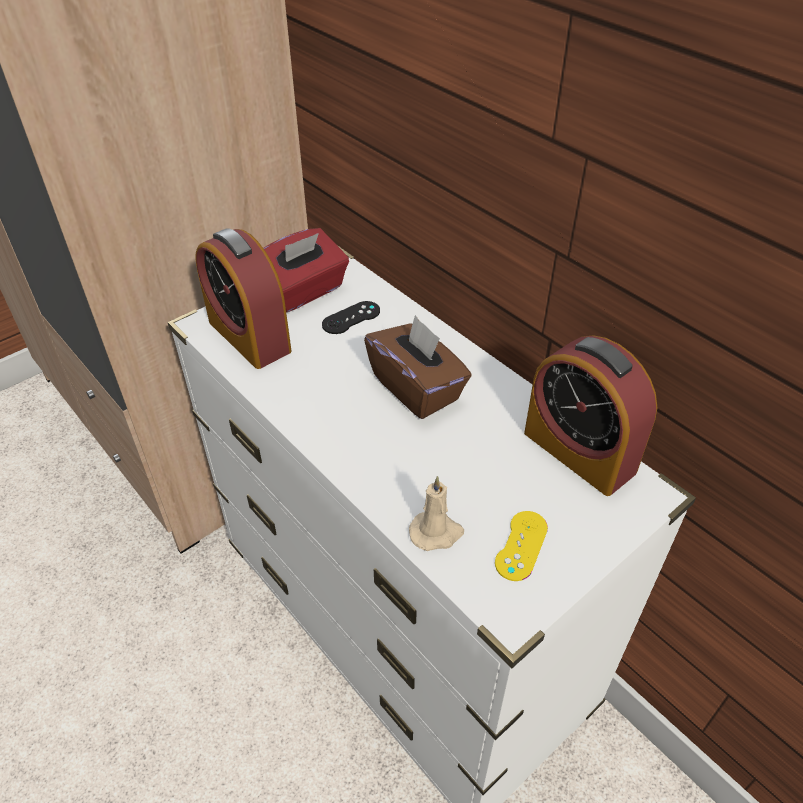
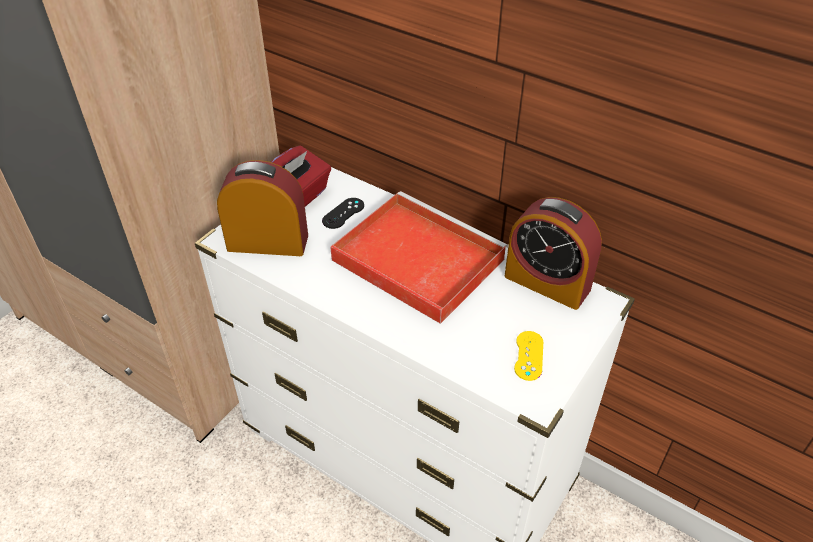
camera: 15 degrees left, 0 degrees up
alarm clock [196,228,292,369] -> alarm clock turned 150 degrees clockwise [217,160,308,256]
brown tissue box [364,315,472,419] -> red tray [330,191,508,324]
beige candle [409,476,464,551] -> none

